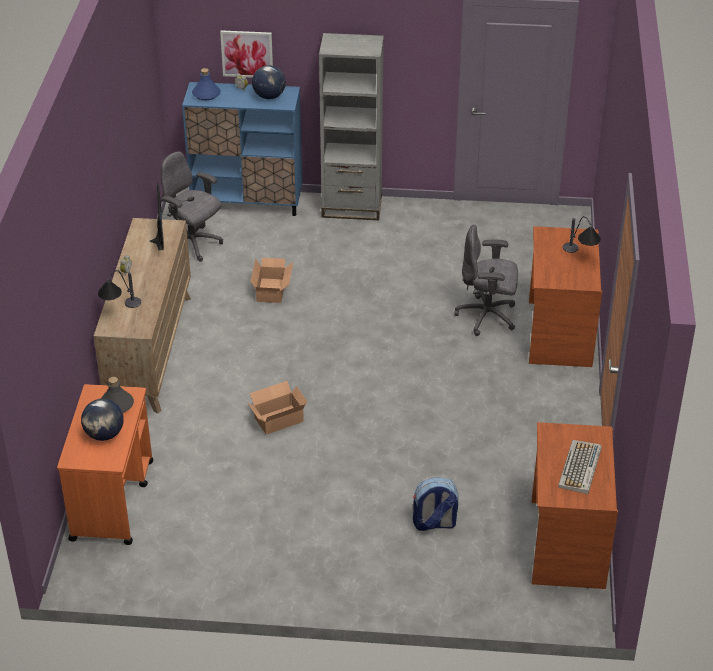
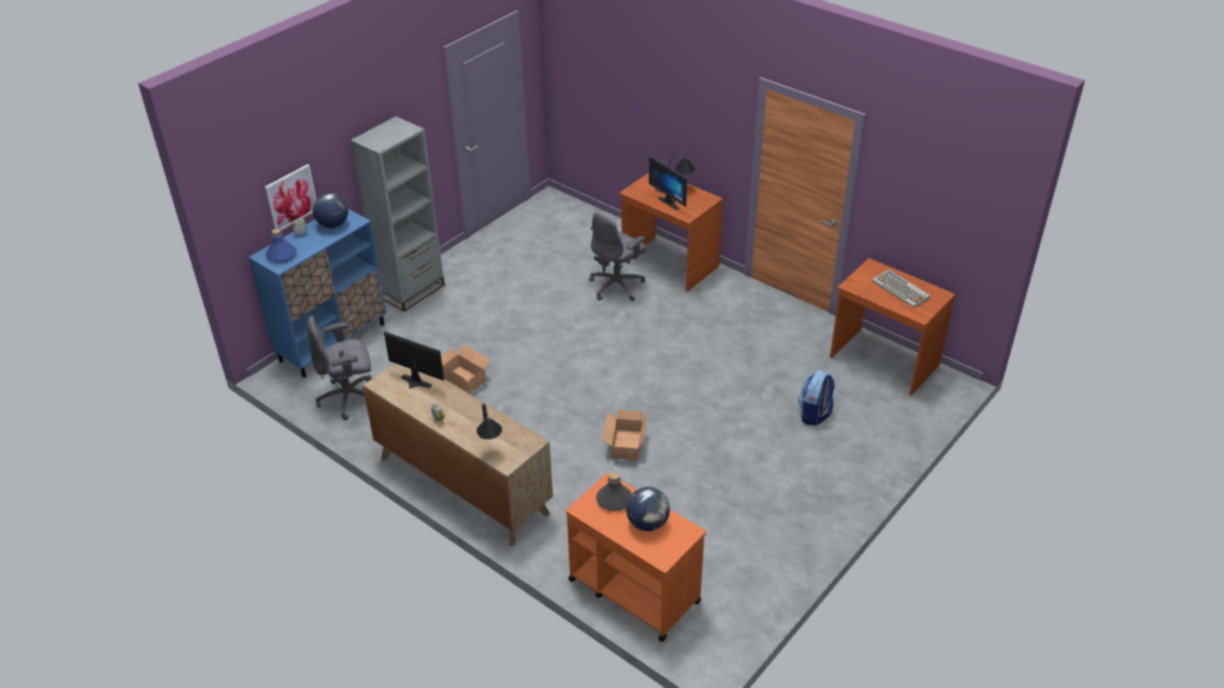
camera: 55 degrees left, 0 degrees up
none -> monitor [649,156,687,210]

